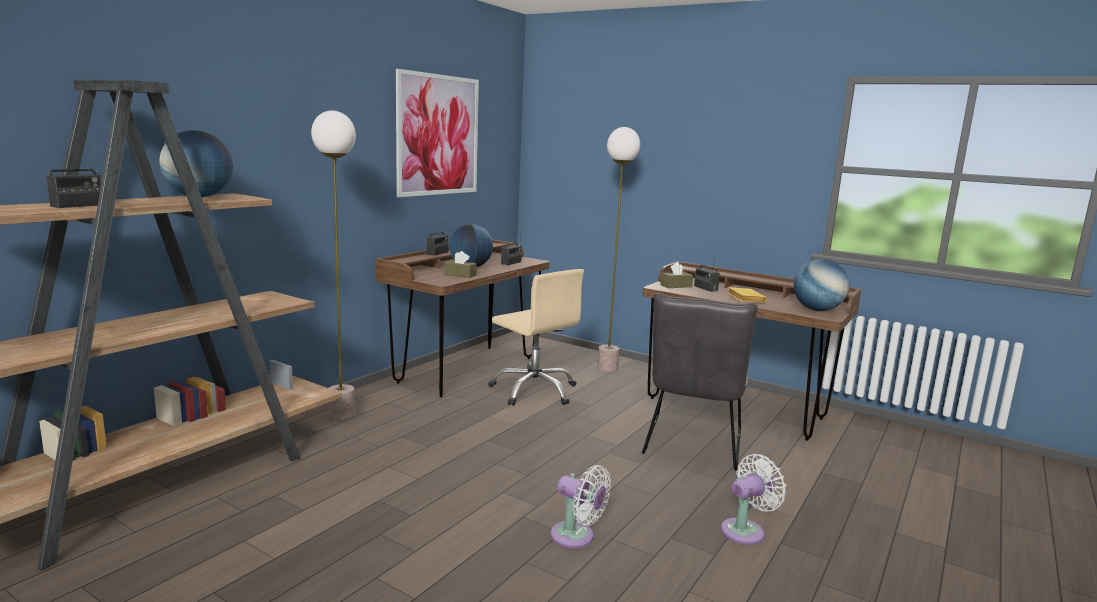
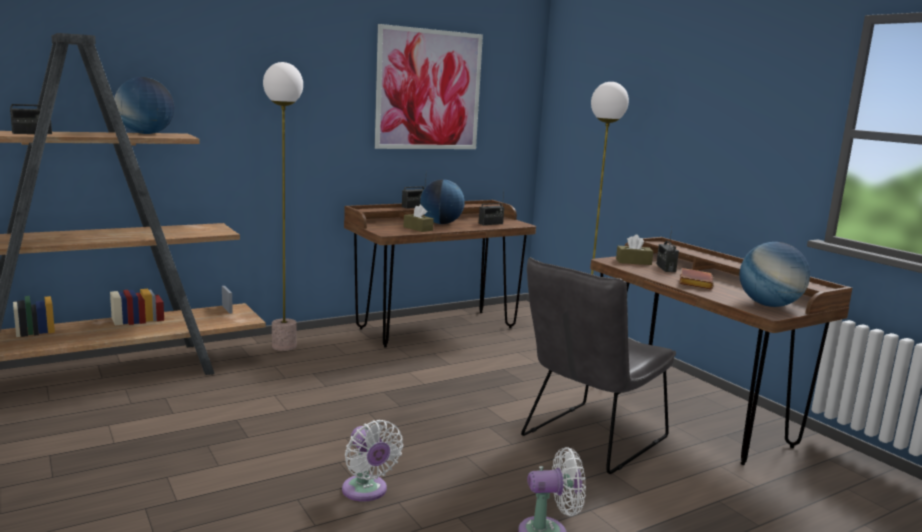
camera: 25 degrees right, 0 degrees up
beige office chair [488,269,584,406] -> none
yellow book [728,287,767,303] -> brown book [680,268,714,289]

